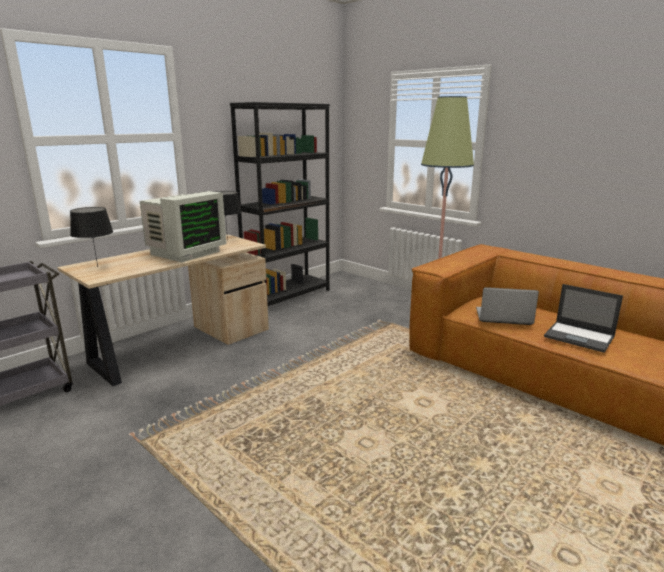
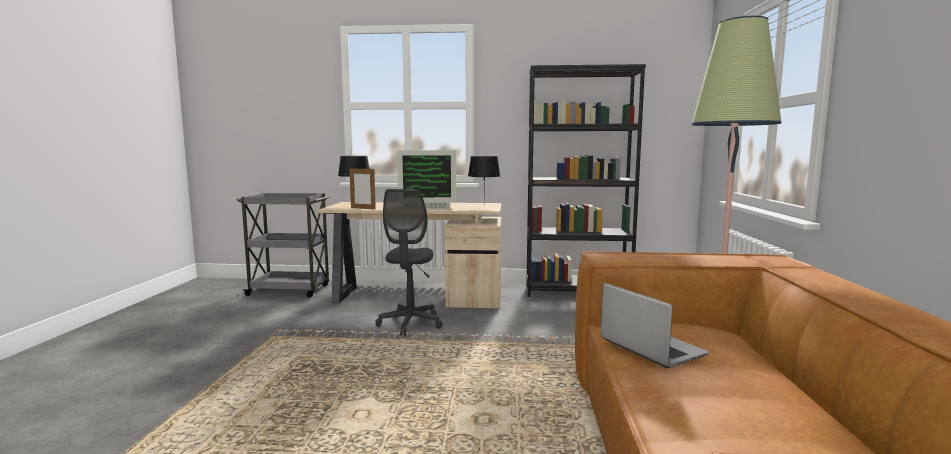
camera: 50 degrees right, 10 degrees down
laptop [544,284,623,353] -> none
none -> picture frame [349,168,376,210]
none -> grey office chair [375,189,443,336]

